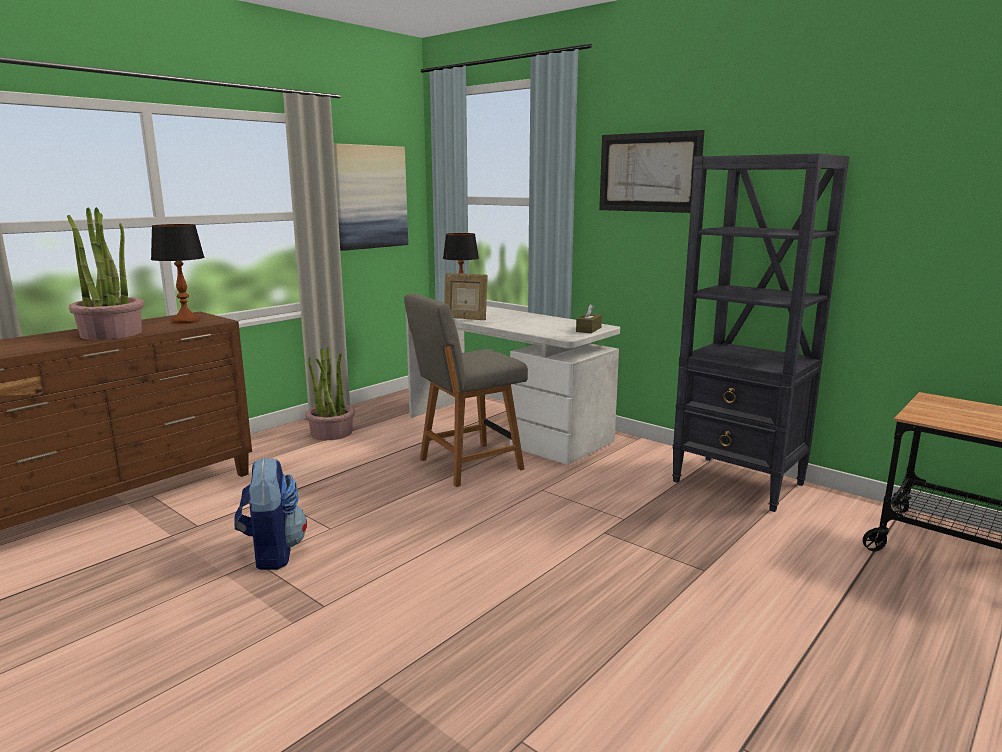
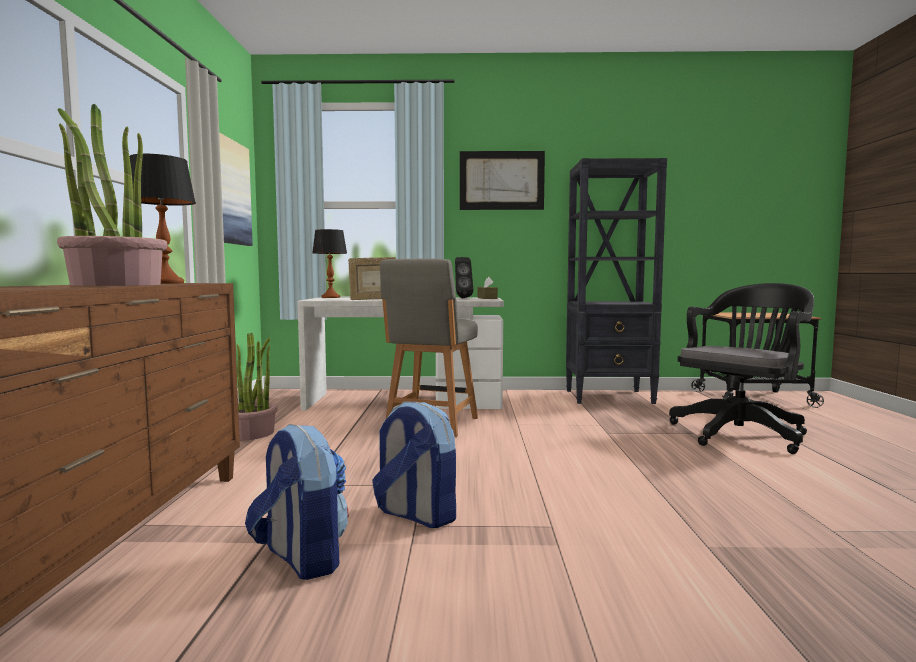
camera: 40 degrees left, 10 degrees down
none -> backpack [245,424,348,580]
none -> black speaker [455,257,473,298]
none -> black office chair [669,283,814,454]

